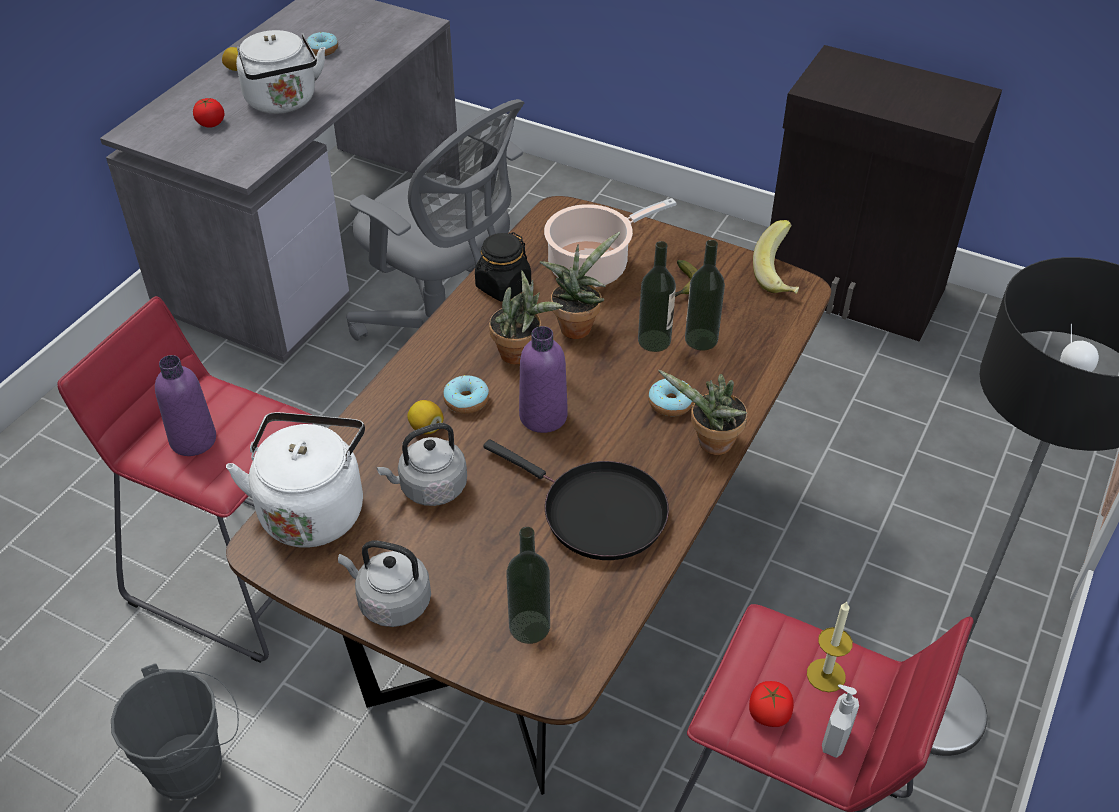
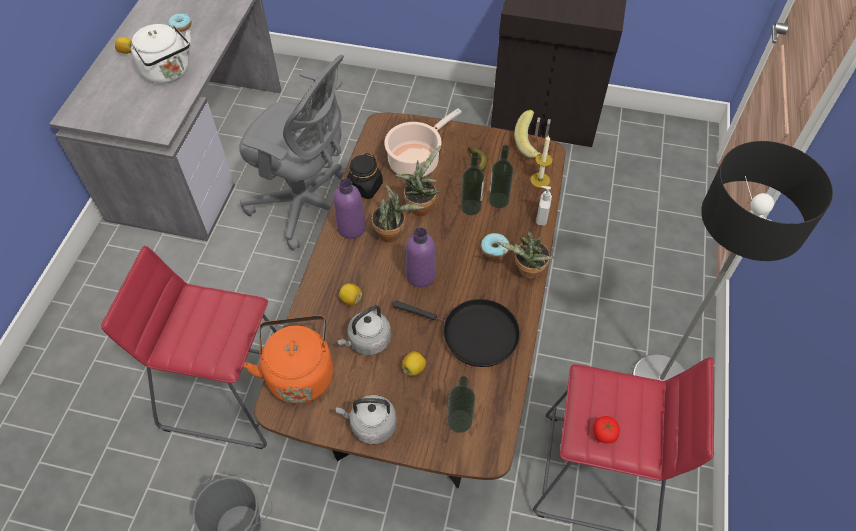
camera: 15 degrees left, 10 degrees up
purple bottle [155,355,216,456] -> purple bottle moved to [334,178,366,239]
tomato [193,98,224,128] -> none
white kettle [226,412,365,548] -> orange kettle [244,315,333,404]
donut [443,375,489,414] -> none
candle [807,601,853,692] -> candle moved to [530,135,553,188]
soap dispenser [822,684,859,758] -> soap dispenser moved to [536,186,552,226]
none -> lemon [402,351,426,376]

